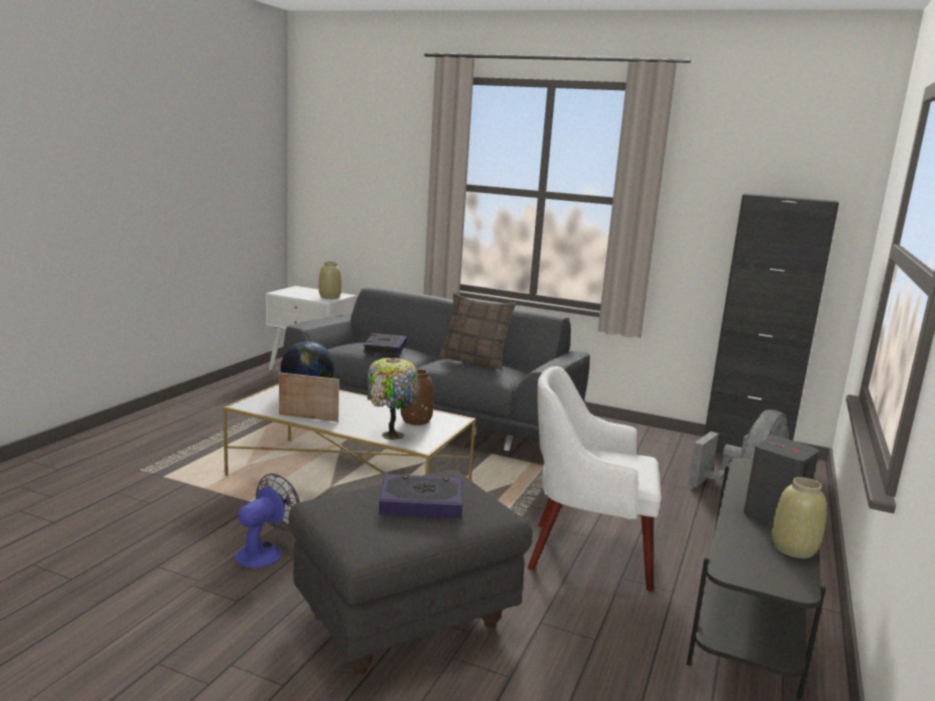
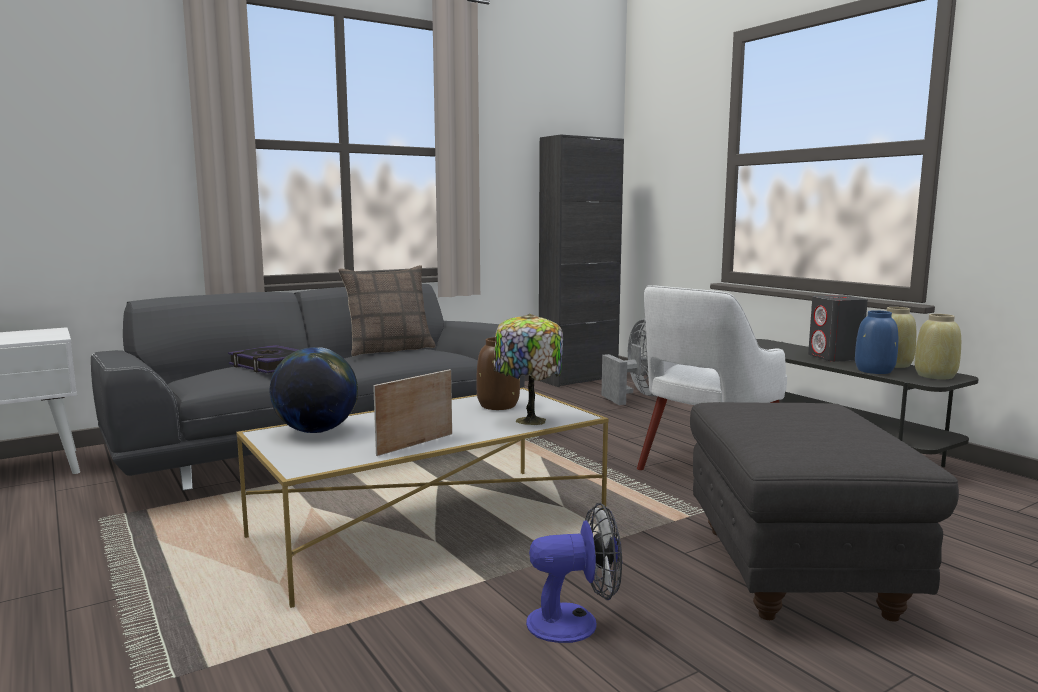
camera: 55 degrees left, 5 degrees down
fan [235,473,300,568] -> fan turned 105 degrees clockwise [526,503,622,643]
beige vase [319,261,342,299] -> beige vase moved to [915,314,961,379]
book [379,473,462,519] -> none
none -> blue vase [855,310,898,374]

